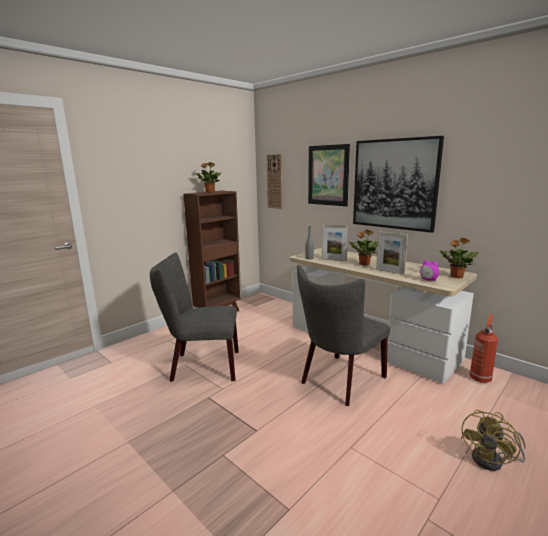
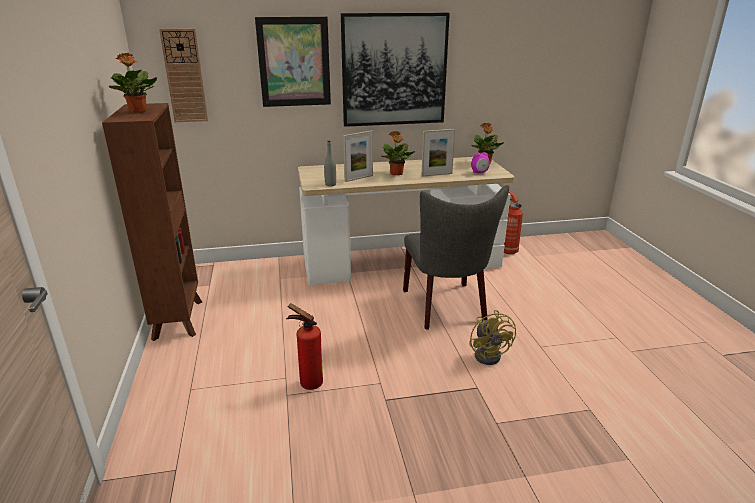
camera: 55 degrees left, 10 degrees up
grey chair [150,252,239,382] -> fire extinguisher [286,303,323,390]
yellow fan [461,410,526,471] -> yellow fan moved to [469,310,516,365]

